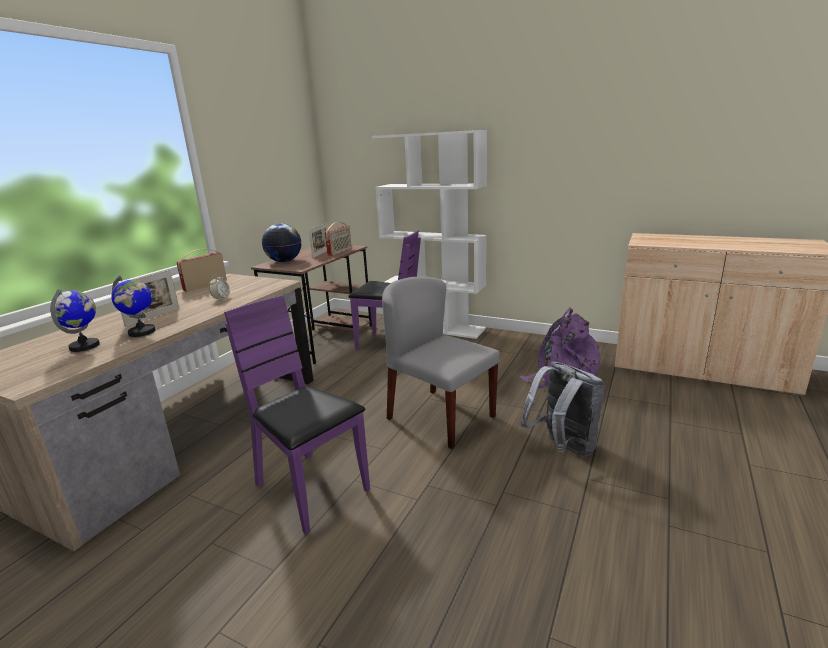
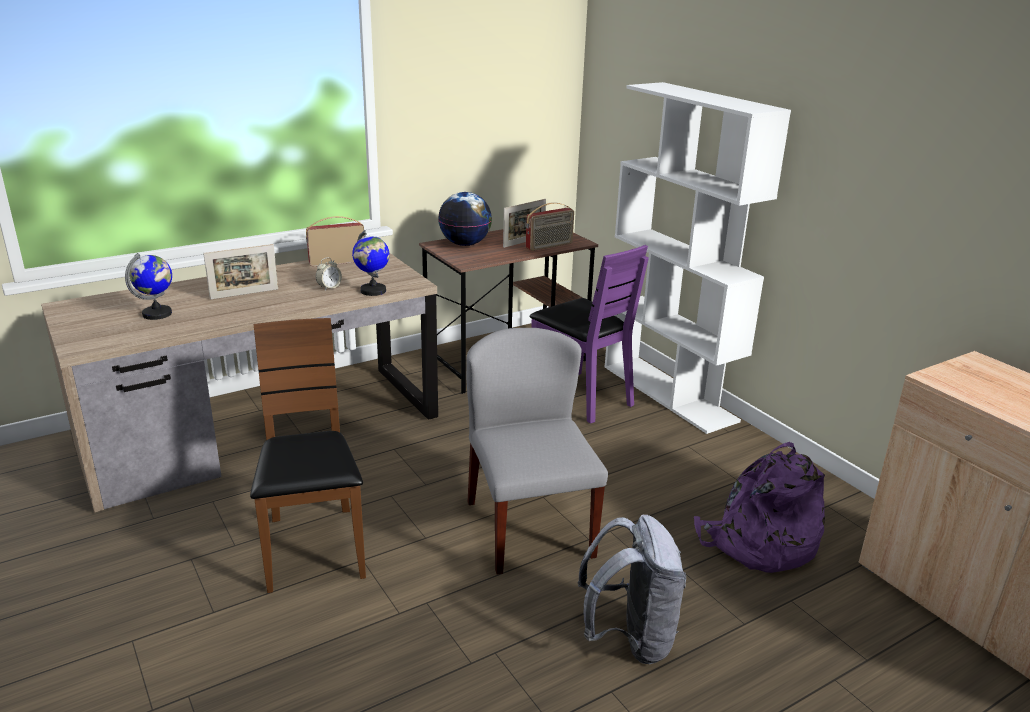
camera: 30 degrees right, 5 degrees up
globe [111,275,155,337] -> globe moved to [352,230,389,296]
purple chair [224,295,370,534] -> brown chair [250,318,366,593]

